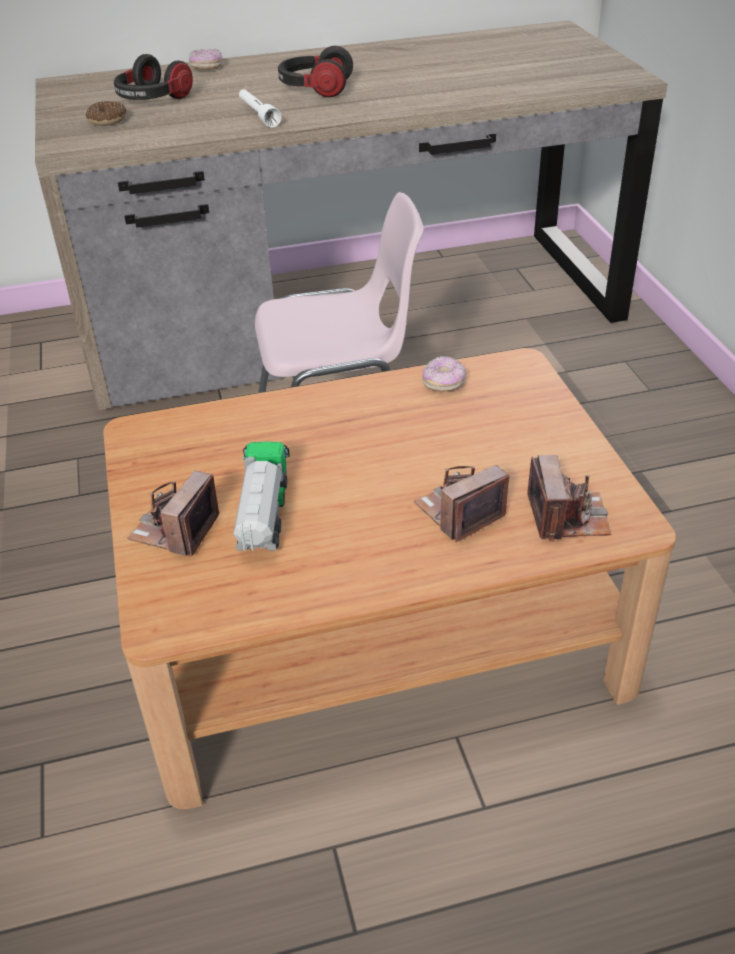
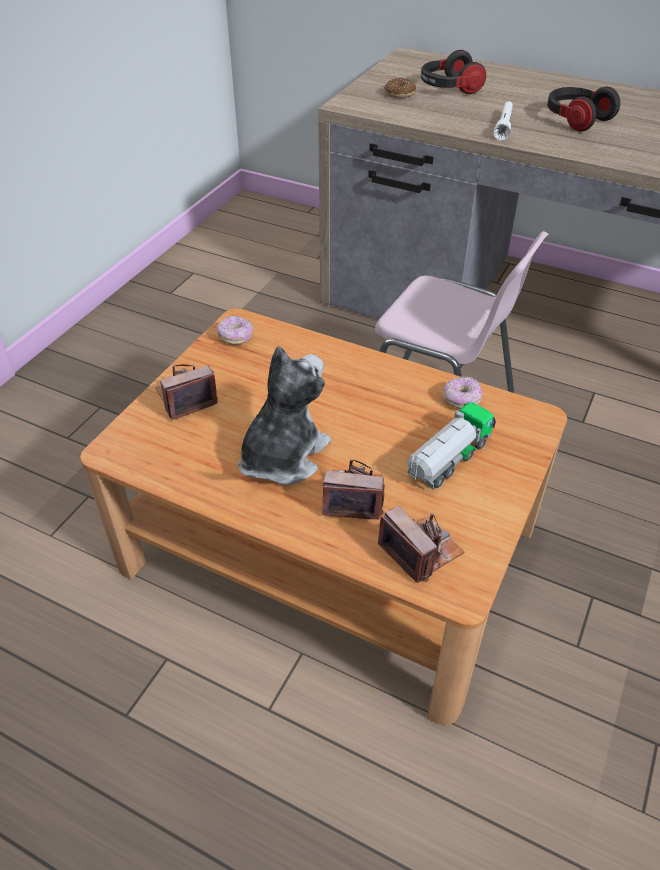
camera: 40 degrees right, 5 degrees up
donut [189,49,223,70] -> donut moved to [216,315,253,345]
toy truck [233,441,290,551] -> toy truck moved to [407,402,496,489]
camera [527,455,611,542] -> camera turned 75 degrees counterclockwise [378,506,464,583]
none -> plush toy [238,346,331,485]

